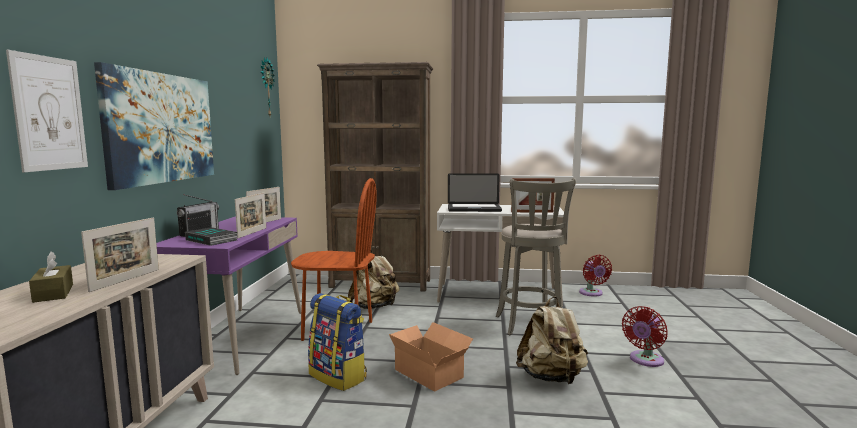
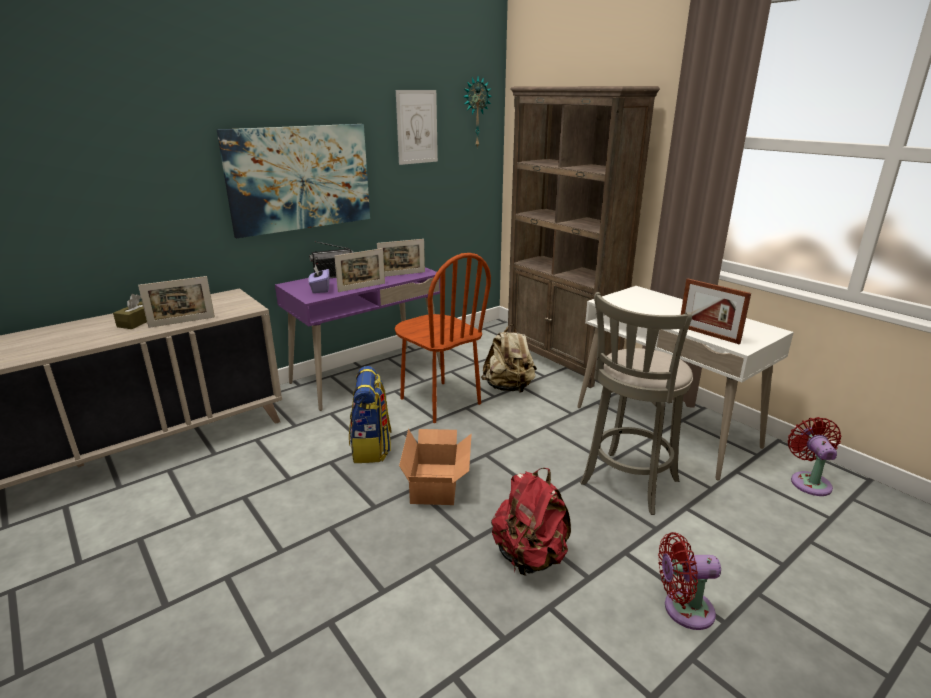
camera: 45 degrees right, 15 degrees up
picture [6,50,88,172] -> picture moved to [396,90,438,165]
book [185,227,237,246] -> purple tissue box [308,265,330,293]
laptop [448,173,502,212] -> none
beige backpack [516,296,588,384] -> red backpack [491,468,571,576]
red fan [579,255,612,297] -> red fan turned 150 degrees clockwise [788,417,841,496]

